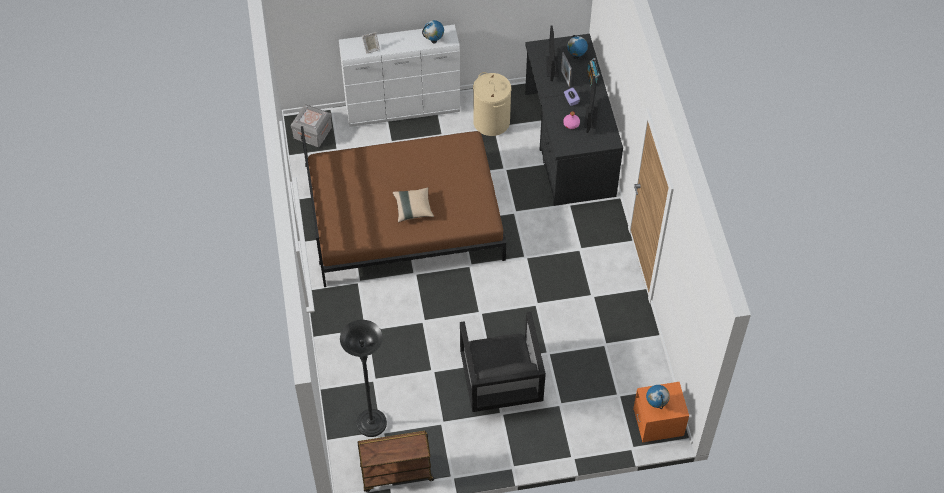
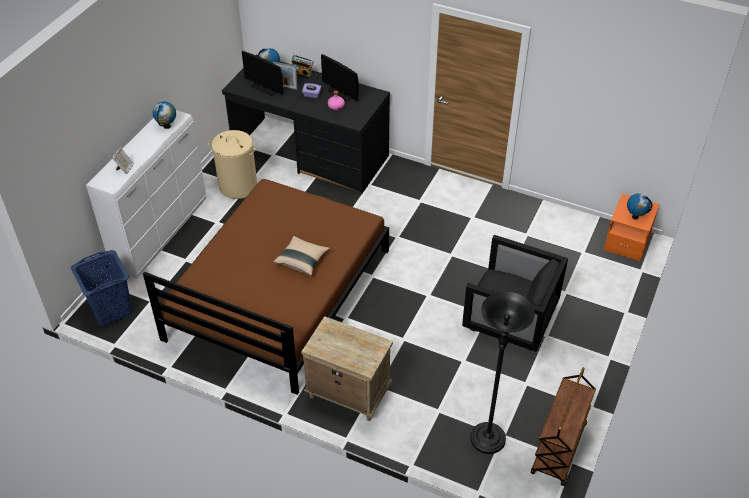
camera: 55 degrees left, 10 degrees down
grey storage box [291,104,332,147] -> blue laundry basket [71,250,132,326]
none -> beige nightstand [301,316,393,421]

